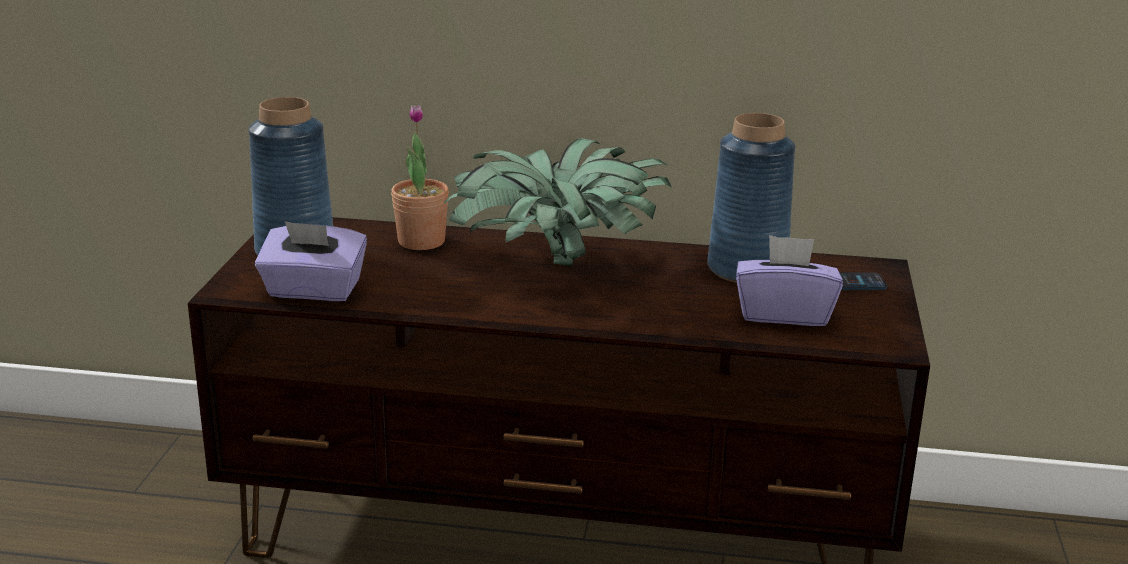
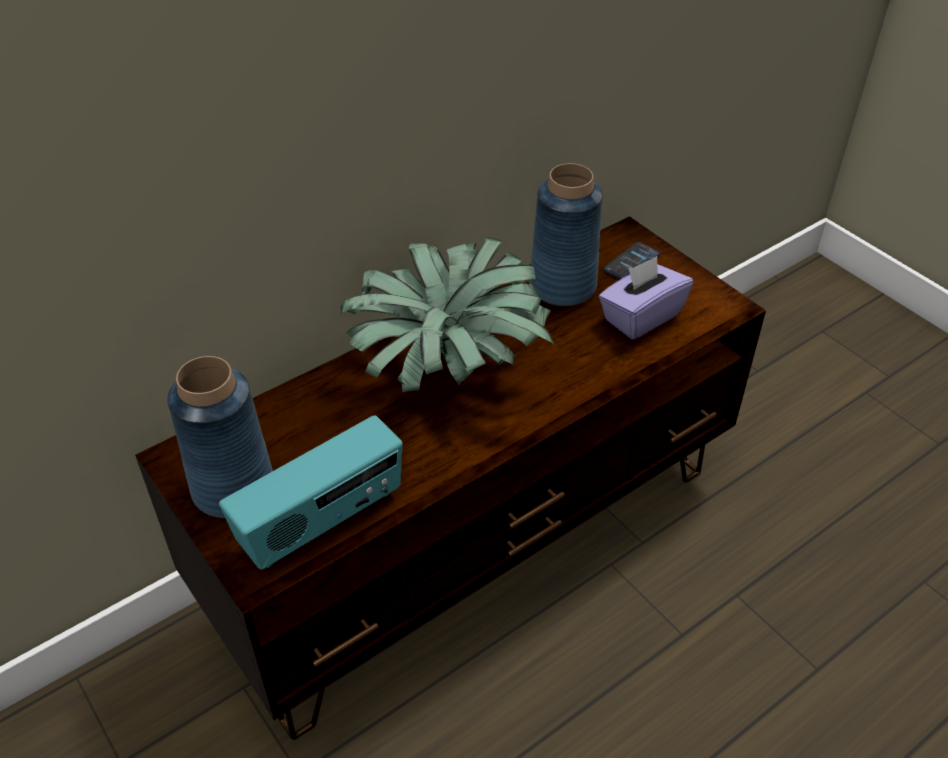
camera: 45 degrees left, 20 degrees up
purple tissue box [255,221,367,301] -> radio [219,415,403,569]
potted plant [391,105,449,250] -> none

